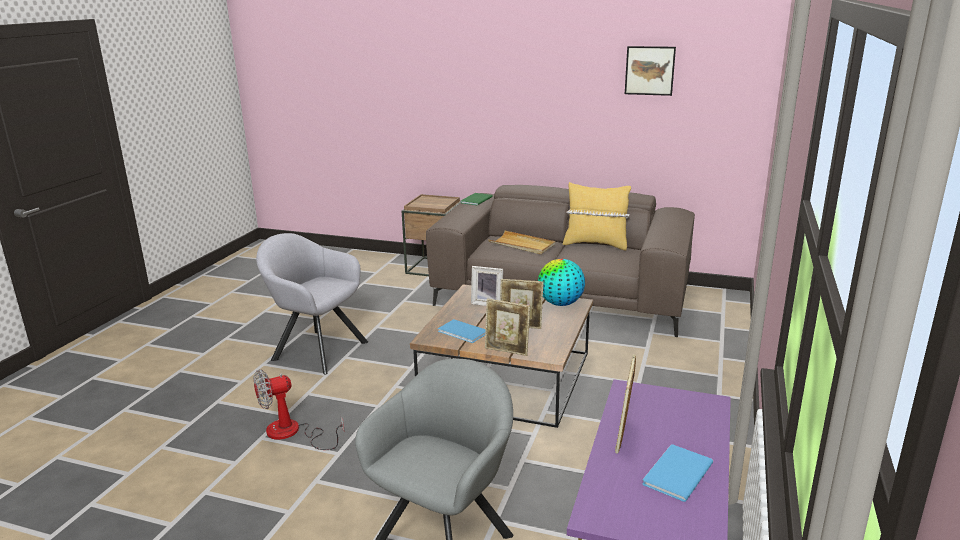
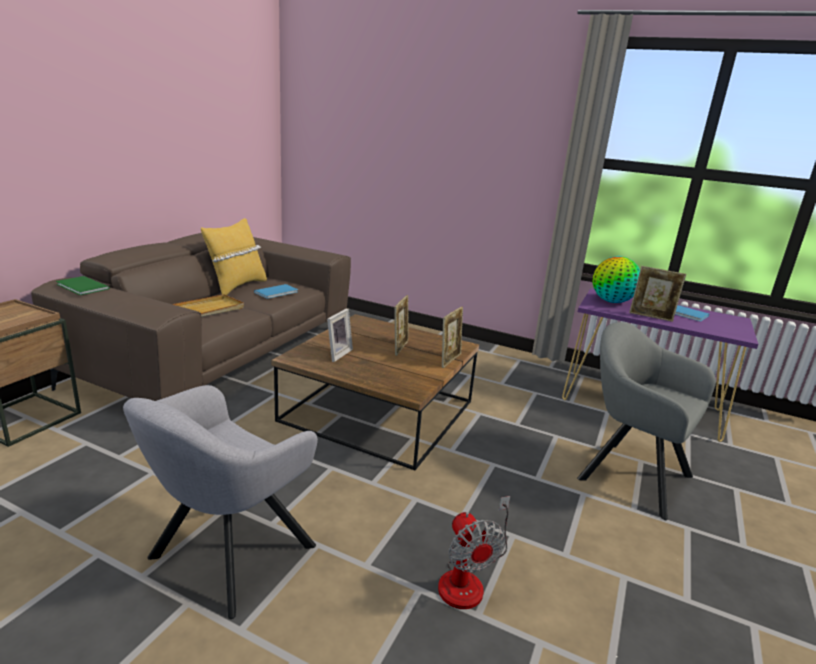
camera: 85 degrees left, 0 degrees up
blue book [438,319,486,343] -> blue book moved to [254,284,298,299]
globe [538,259,585,306] -> globe moved to [592,256,640,303]
picture [625,46,676,96] -> none

